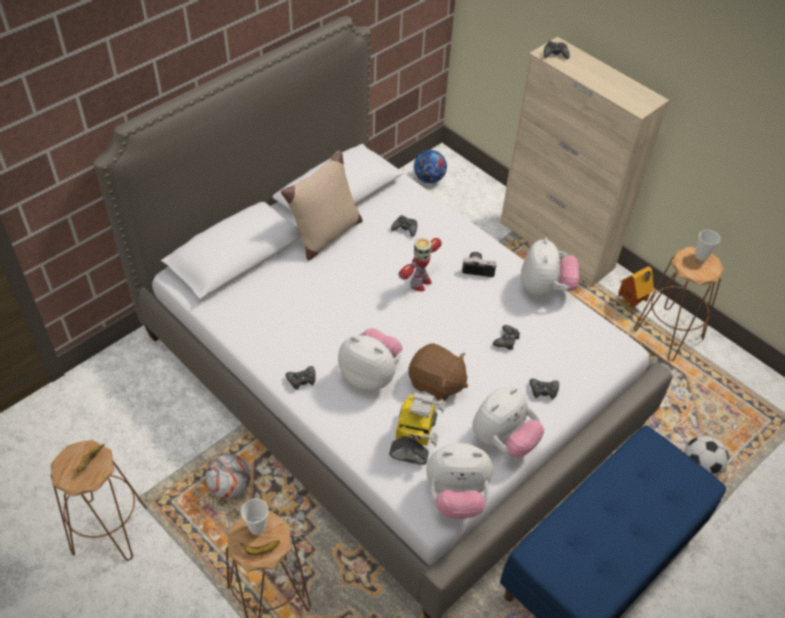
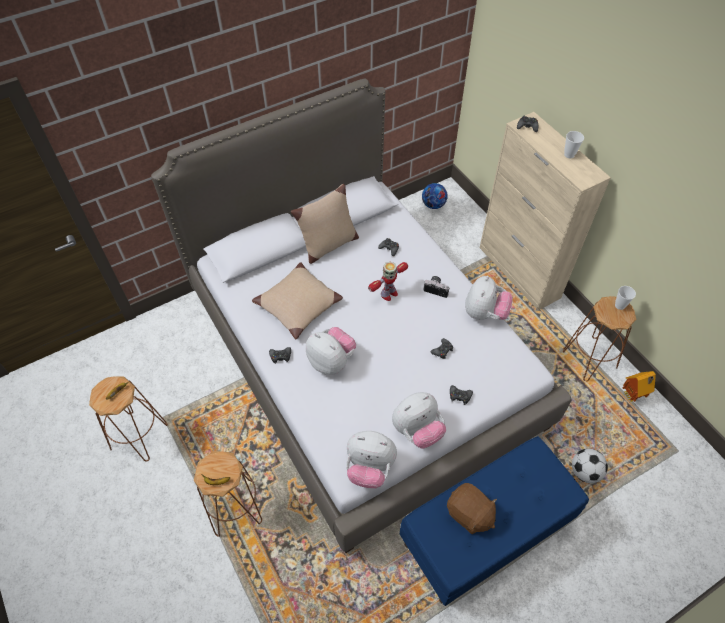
camera: 15 degrees right, 5 degrees up
football [206,454,251,499] -> none
cup [241,499,269,535] -> cup moved to [564,131,584,158]
toy robot [389,392,446,465] -> none
brown plush toy [408,343,468,401] -> brown plush toy moved to [447,483,497,535]
toy house [618,266,654,311] -> toy house moved to [623,371,656,402]
none -> beige pillow [252,262,343,339]

